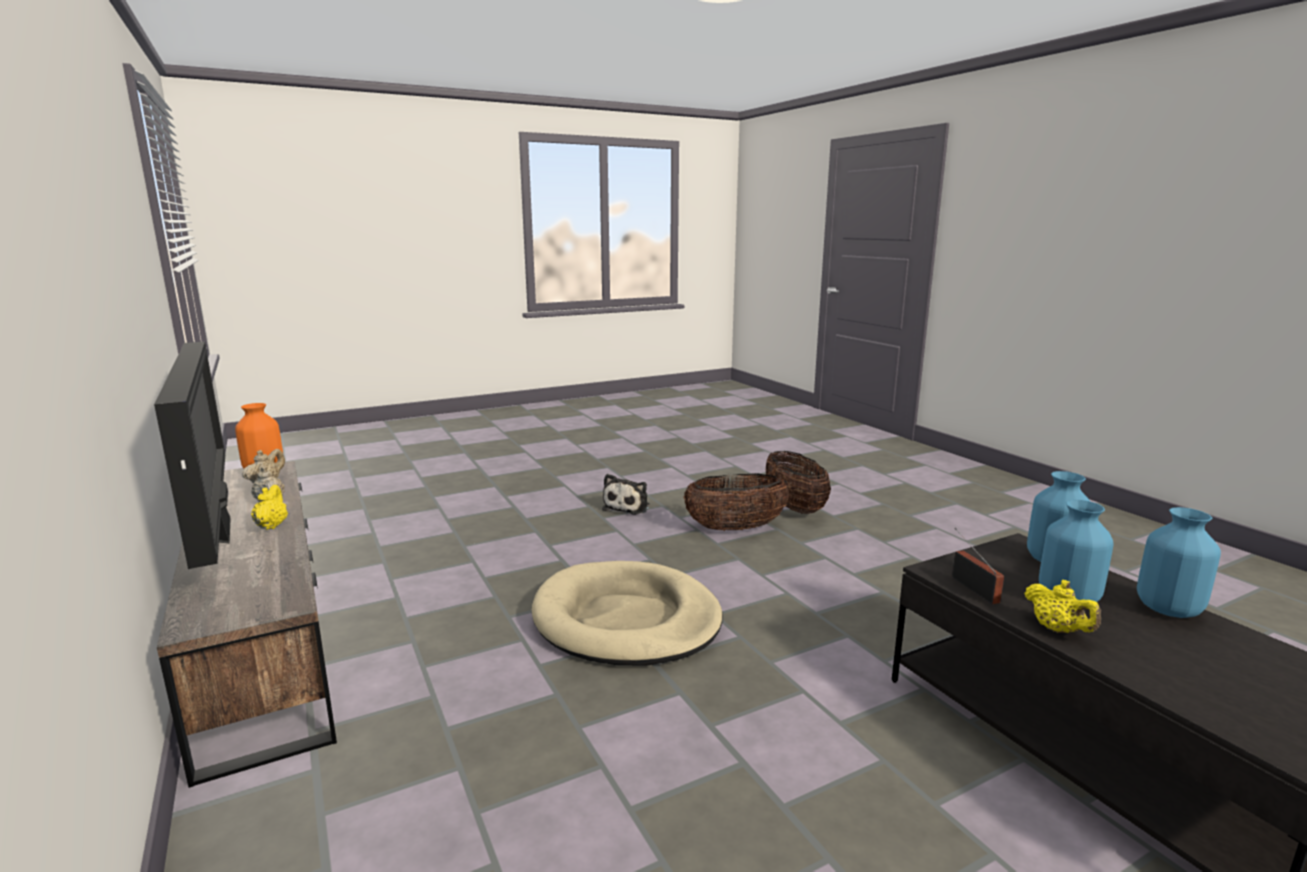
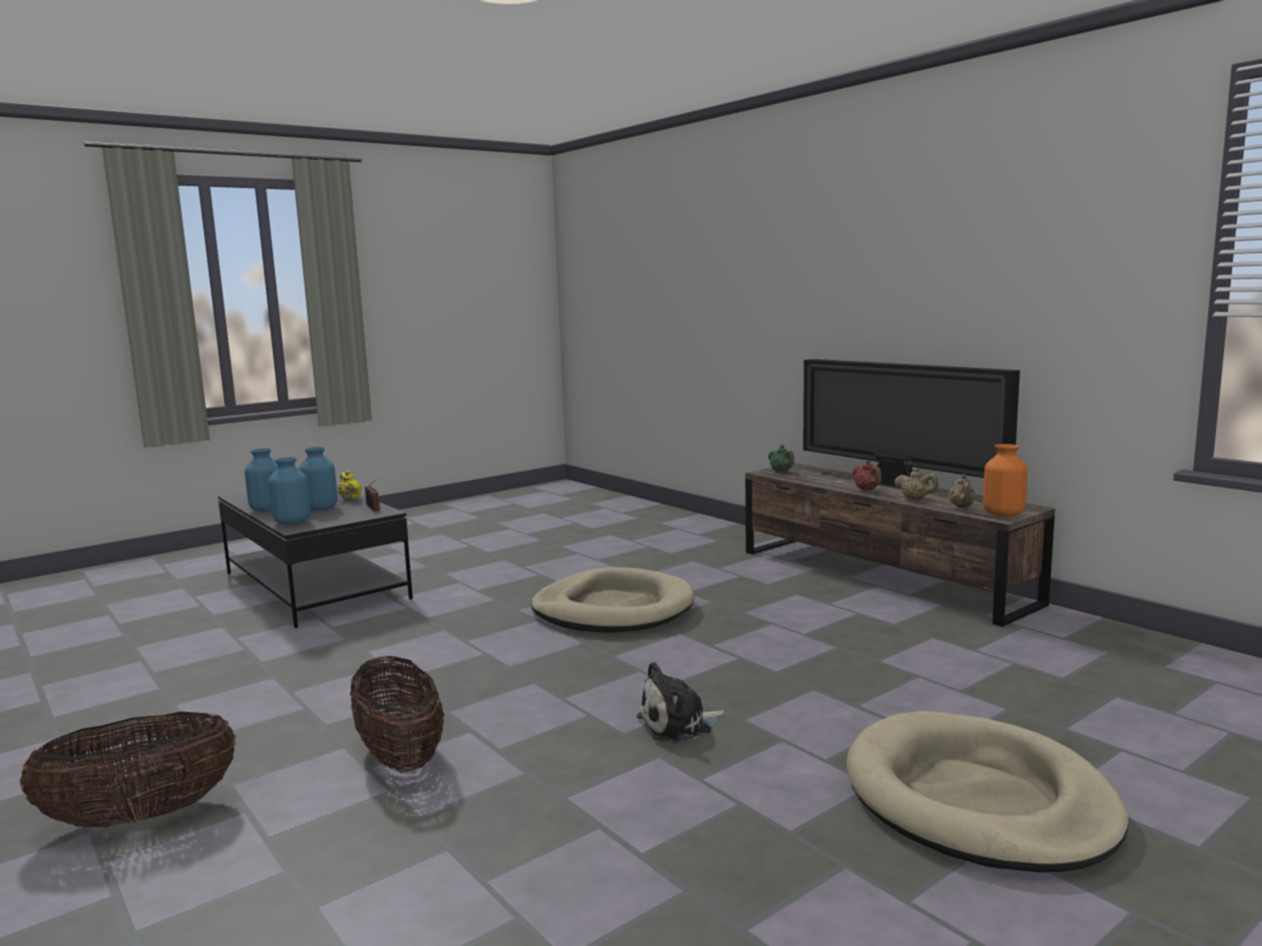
camera: 170 degrees right, 5 degrees down
yellow teapot [251,485,288,530] -> red teapot [853,460,882,490]
plush toy [602,474,650,515] -> plush toy turned 120 degrees counterclockwise [637,662,725,743]
basket [683,473,789,531] -> basket moved to [20,712,236,827]
none -> green teapot [768,445,794,472]
none -> beige dog bed [847,711,1129,872]

